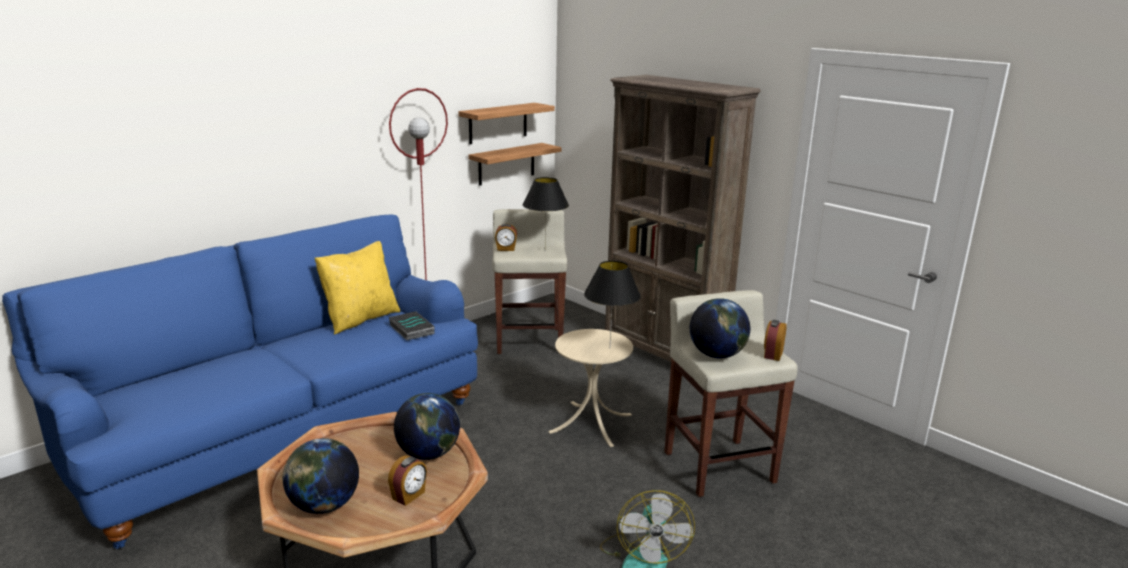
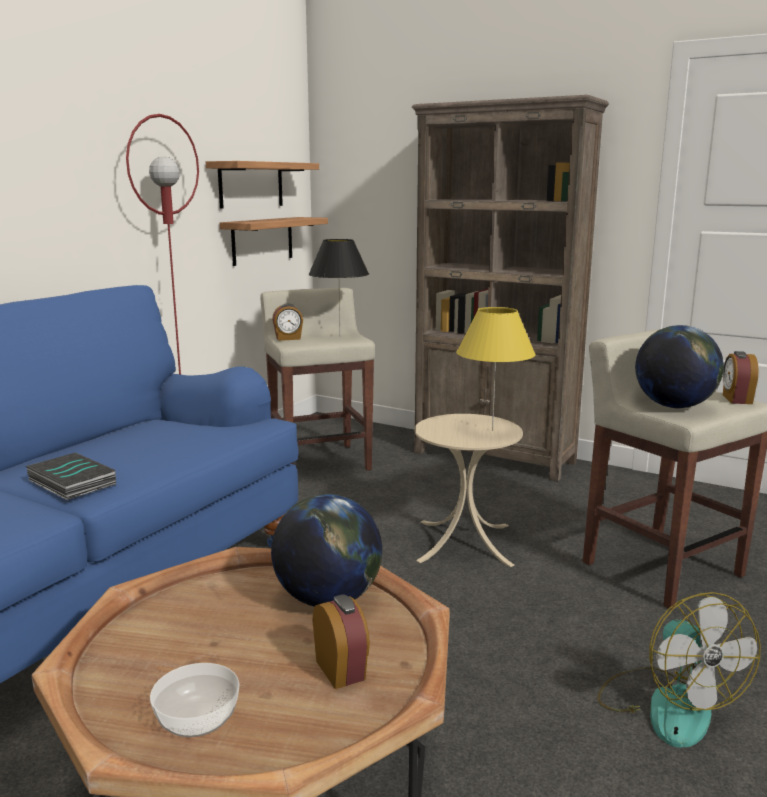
camera: 15 degrees left, 5 degrees down
globe [282,438,359,514] -> bowl [150,663,240,737]
yellow pillow [315,241,400,335] -> none
alarm clock [388,455,427,506] -> alarm clock turned 45 degrees counterclockwise [313,594,370,689]
book [389,311,434,340] -> book moved to [26,453,116,500]
black table lamp [584,261,641,344] -> yellow table lamp [456,307,536,431]

